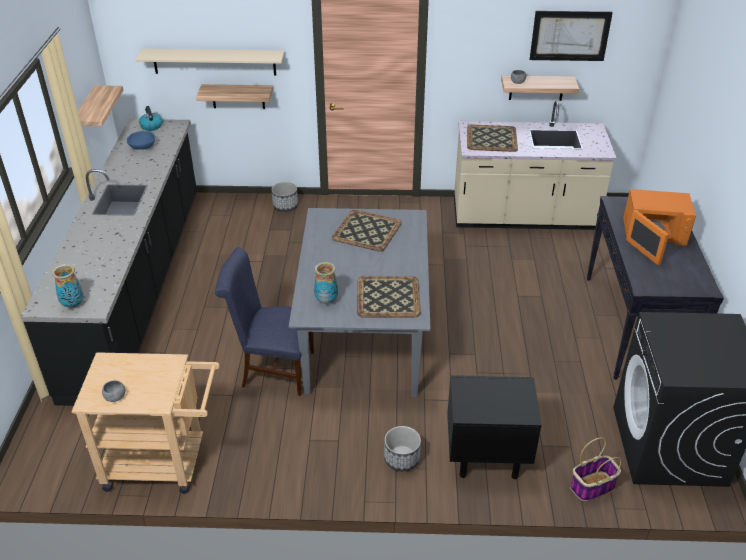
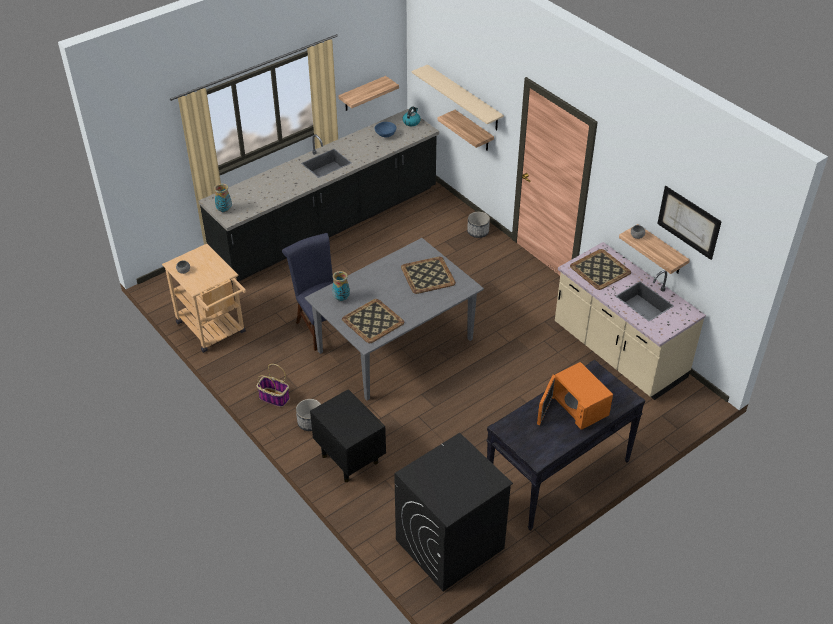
camera: 50 degrees right, 5 degrees up
basket [570,438,622,501] -> basket moved to [257,364,290,407]

